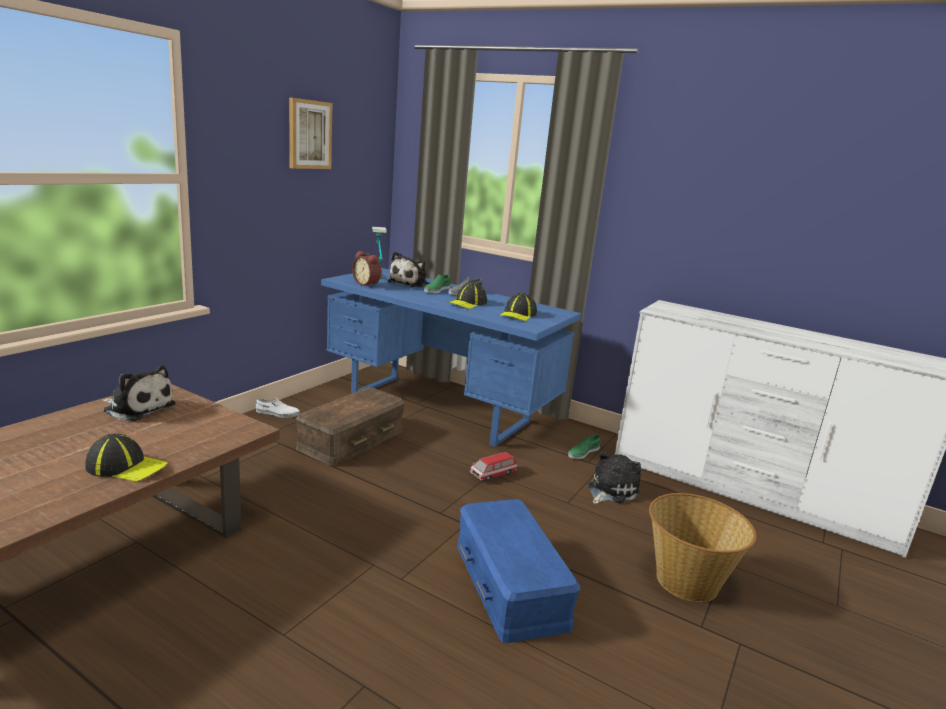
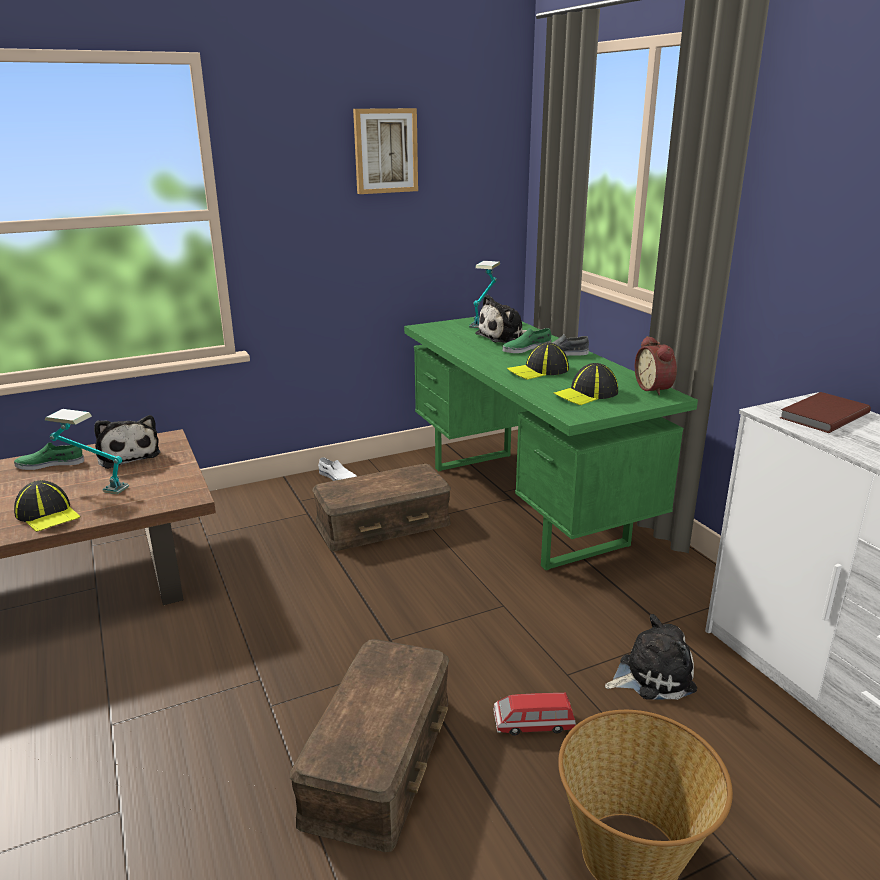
camera: 35 degrees right, 5 degrees up
blue desk [321,268,581,447] -> green desk [404,317,698,570]
alarm clock [352,251,381,287] -> alarm clock moved to [635,336,677,396]
blue storage box [457,499,580,643] -> brown storage box [290,639,449,852]
toy car [469,452,517,481] -> toy car moved to [493,692,576,736]
green shoe [568,435,601,459] -> green shoe moved to [14,443,84,470]
none -> table lamp [45,409,129,494]
none -> brown book [780,392,871,433]

